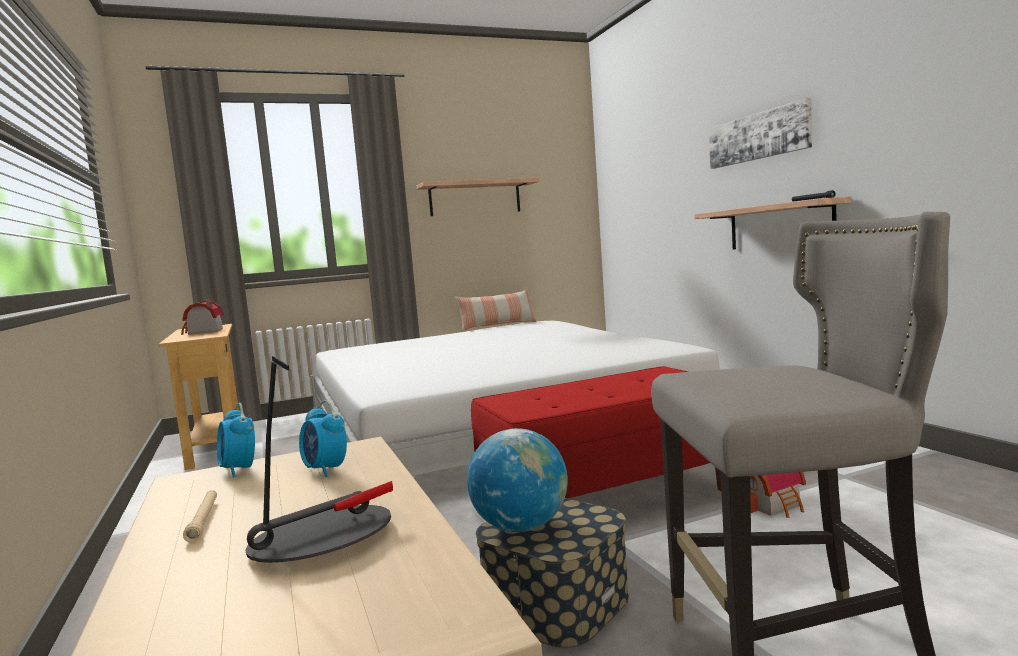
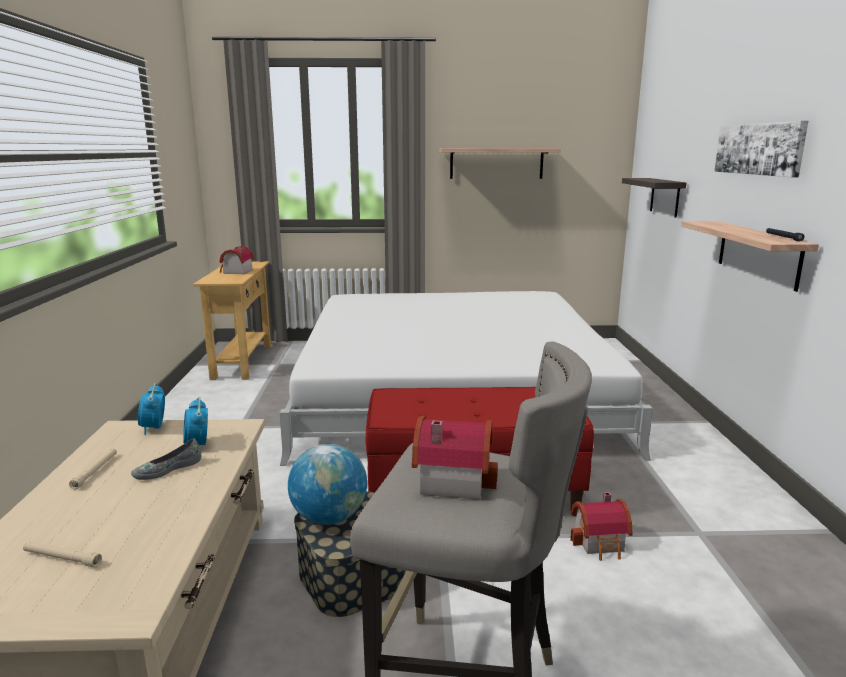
camera: 20 degrees right, 10 degrees up
table lamp [246,356,393,563] -> none
pillow [454,290,537,331] -> none
none -> beige flashlight [23,542,102,567]
none -> grey shoe [131,439,201,480]
none -> toy house [412,416,498,500]
none -> shelf [622,178,686,218]

